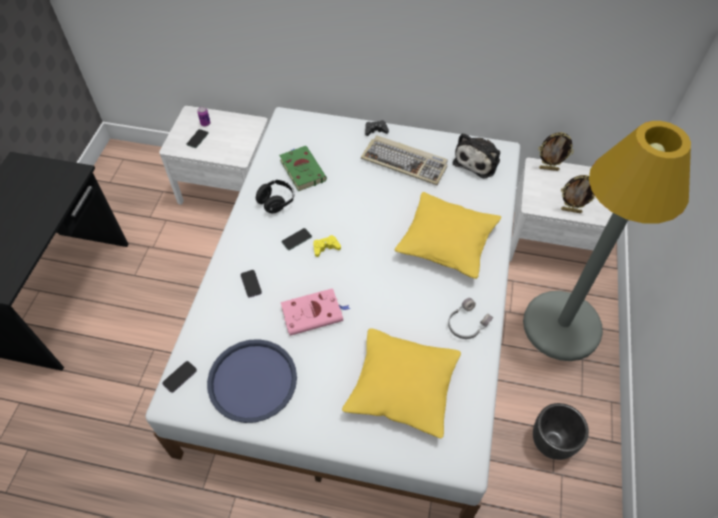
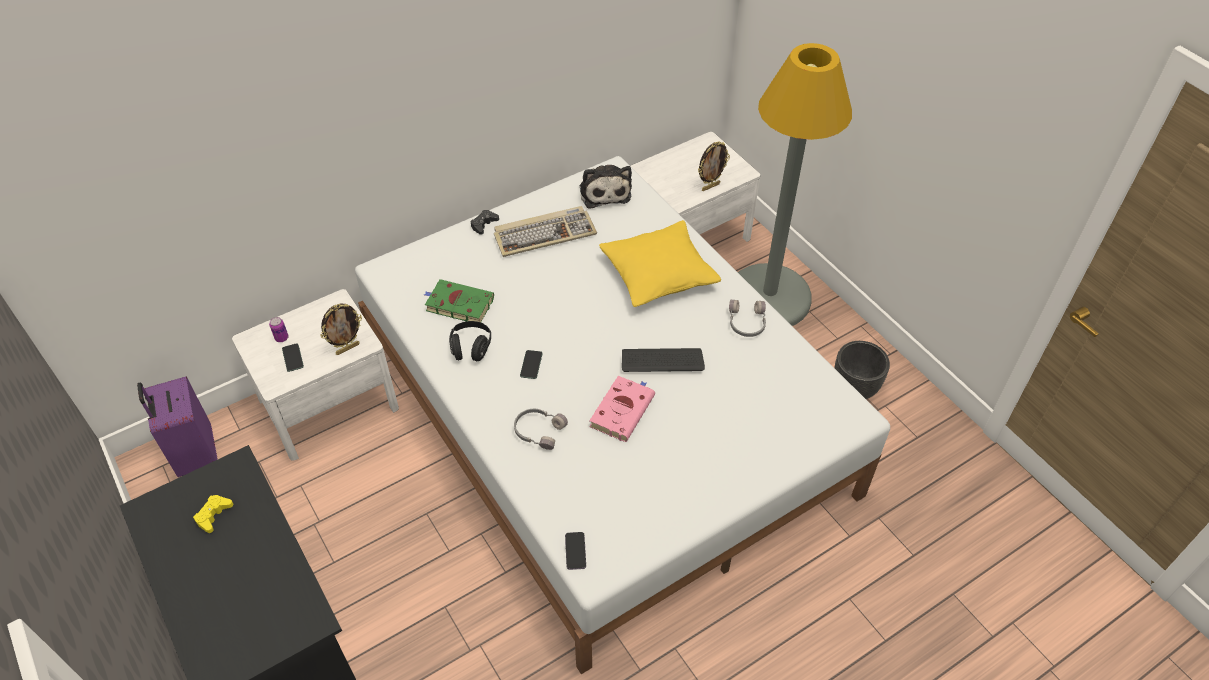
camera: 45 degrees left, 5 degrees down
blue tray [207,339,297,423] -> none
phone [241,270,262,298] -> grey headphones [514,409,568,450]
yellow game controller [313,235,341,257] -> yellow game controller moved to [193,495,233,533]
yellow pillow [342,328,461,438] -> none
picture frame [538,132,574,171] -> picture frame moved to [321,303,362,355]
none -> purple suitcase [137,377,218,477]
none -> keyboard [622,348,705,372]

